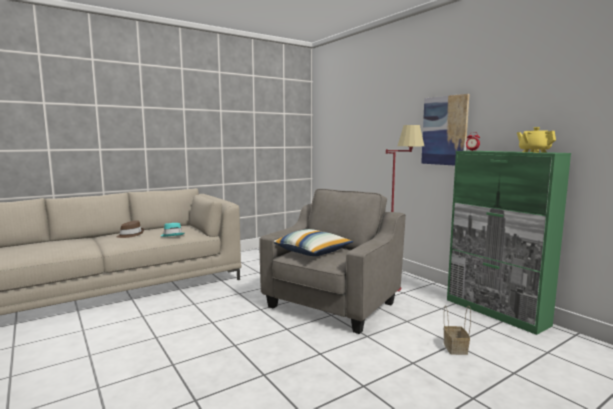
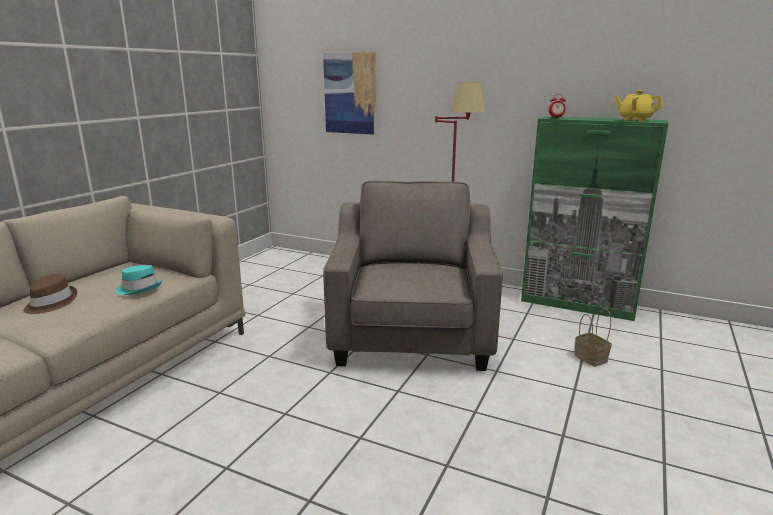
camera: 30 degrees left, 10 degrees up
pillow [274,229,353,256] -> none
picture [421,94,469,166] -> picture moved to [323,52,376,135]

